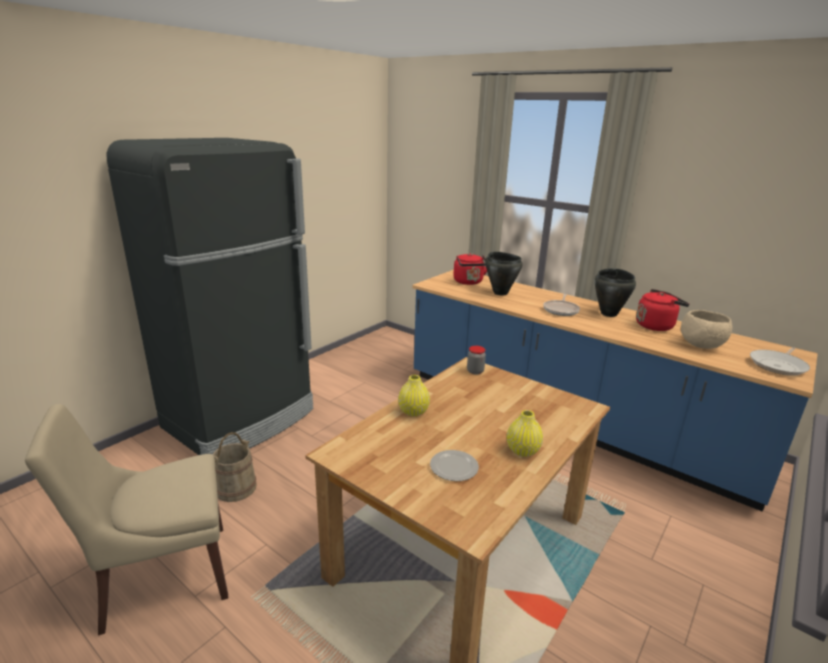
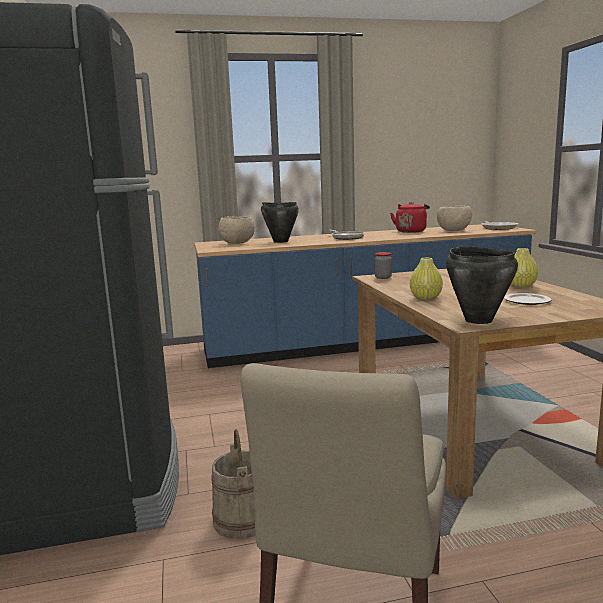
camera: 50 degrees left, 10 degrees down
red kettle [453,253,487,285] -> beige bowl [218,216,255,244]
black cooking pot [594,268,636,317] -> black cooking pot moved to [446,246,518,324]

